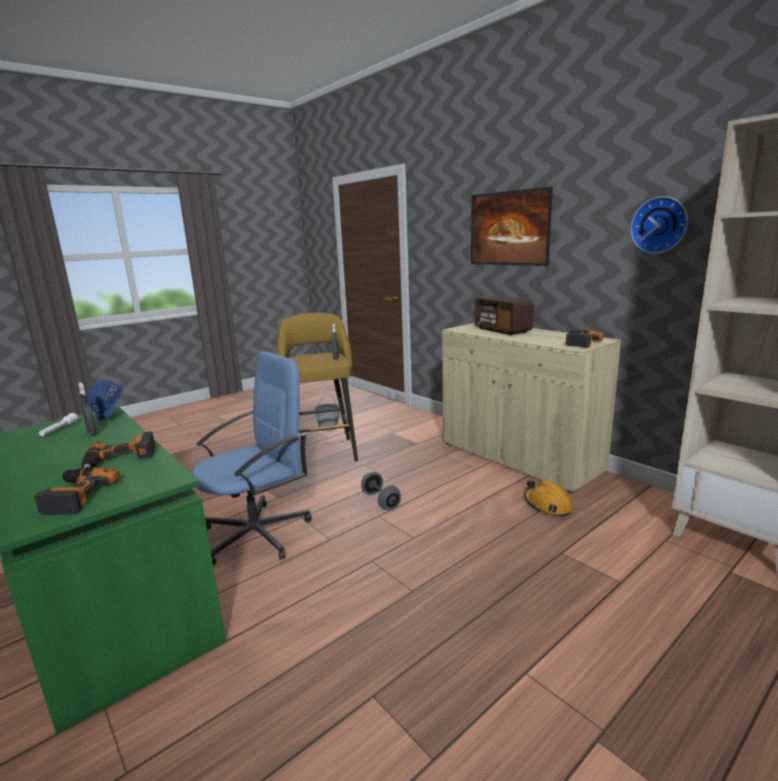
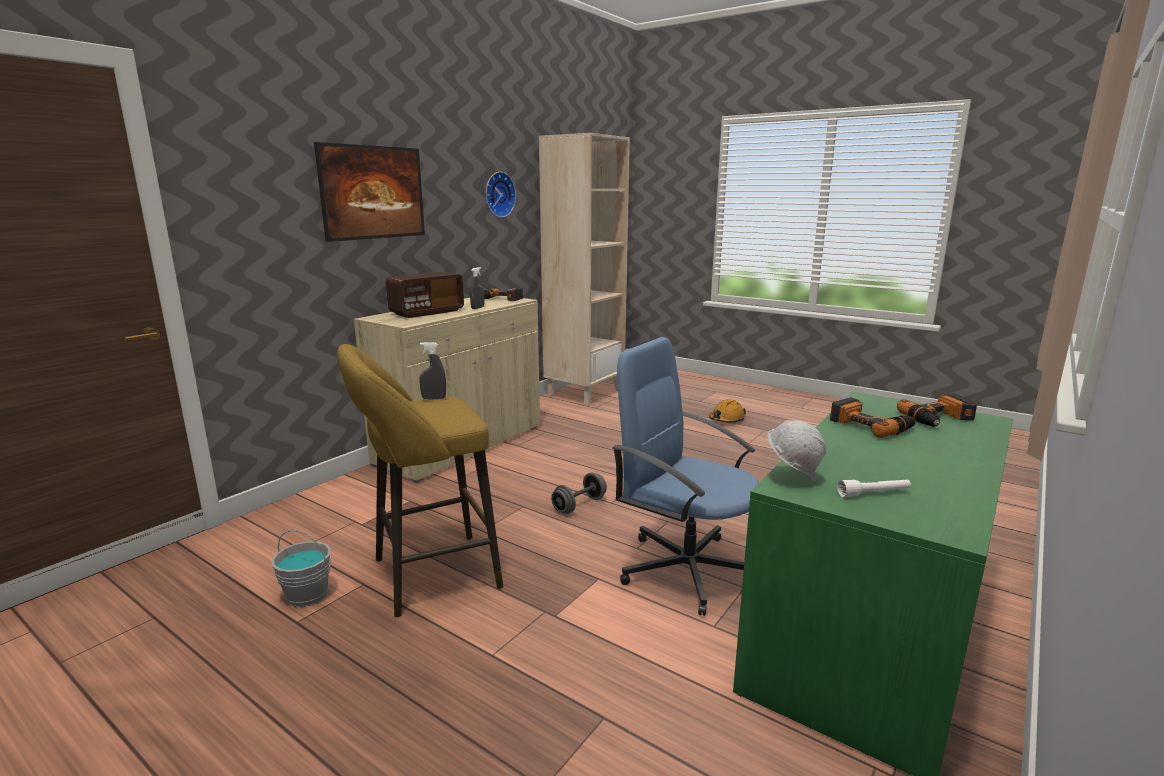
camera: 105 degrees left, 0 degrees up
grey spray bottle [78,382,97,435] -> grey spray bottle moved to [470,267,484,309]
blue hard hat [87,380,123,420] -> white hard hat [767,420,826,483]
orange hard hat [525,480,573,517] -> orange hard hat moved to [709,399,746,423]

